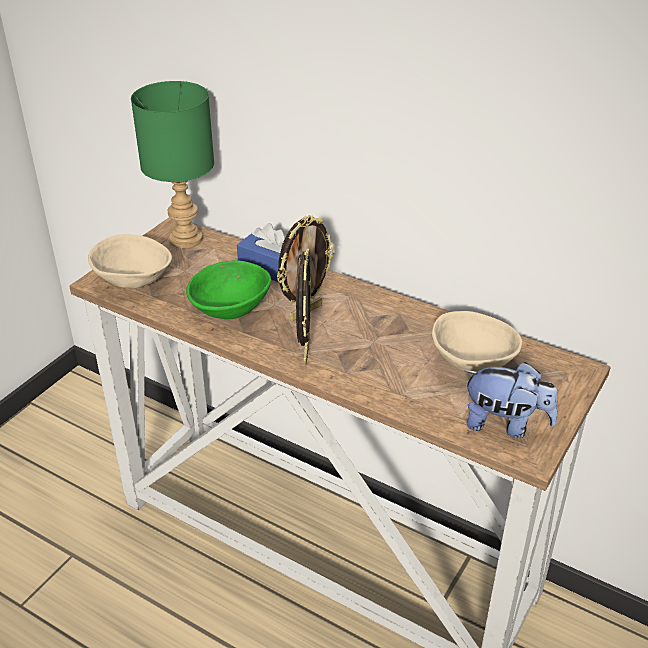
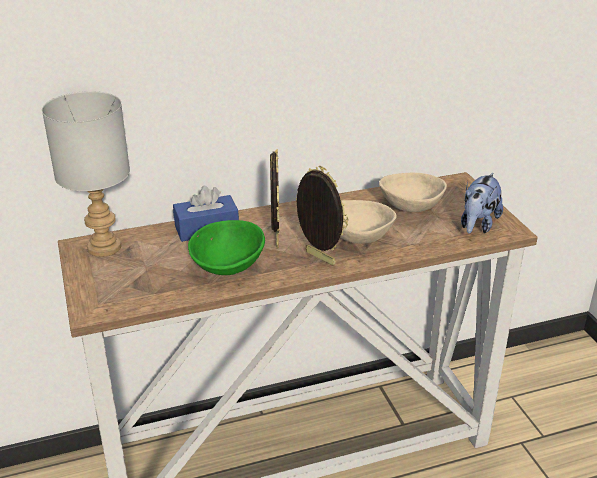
camera: 50 degrees left, 5 degrees down
beige bowl [88,234,172,288] -> beige bowl moved to [340,200,397,244]
green table lamp [131,81,214,248] -> grey table lamp [42,91,130,257]
plush toy [464,362,558,438] -> plush toy turned 150 degrees clockwise [461,173,503,233]

